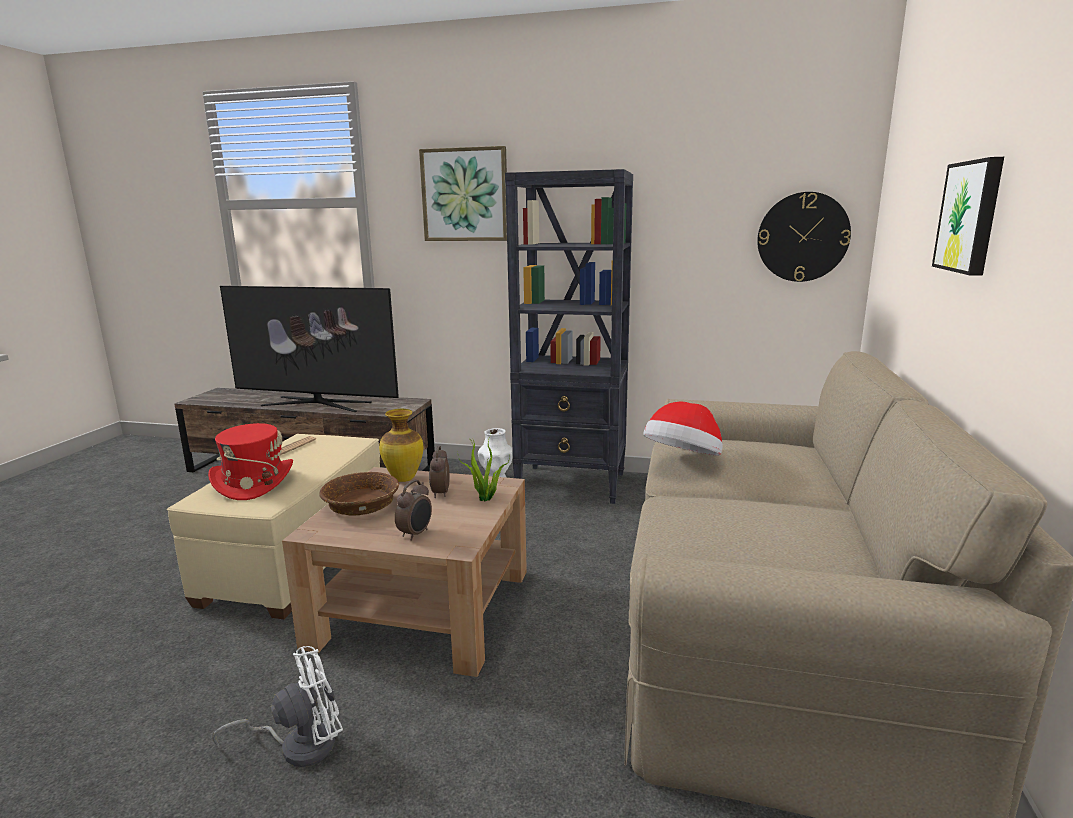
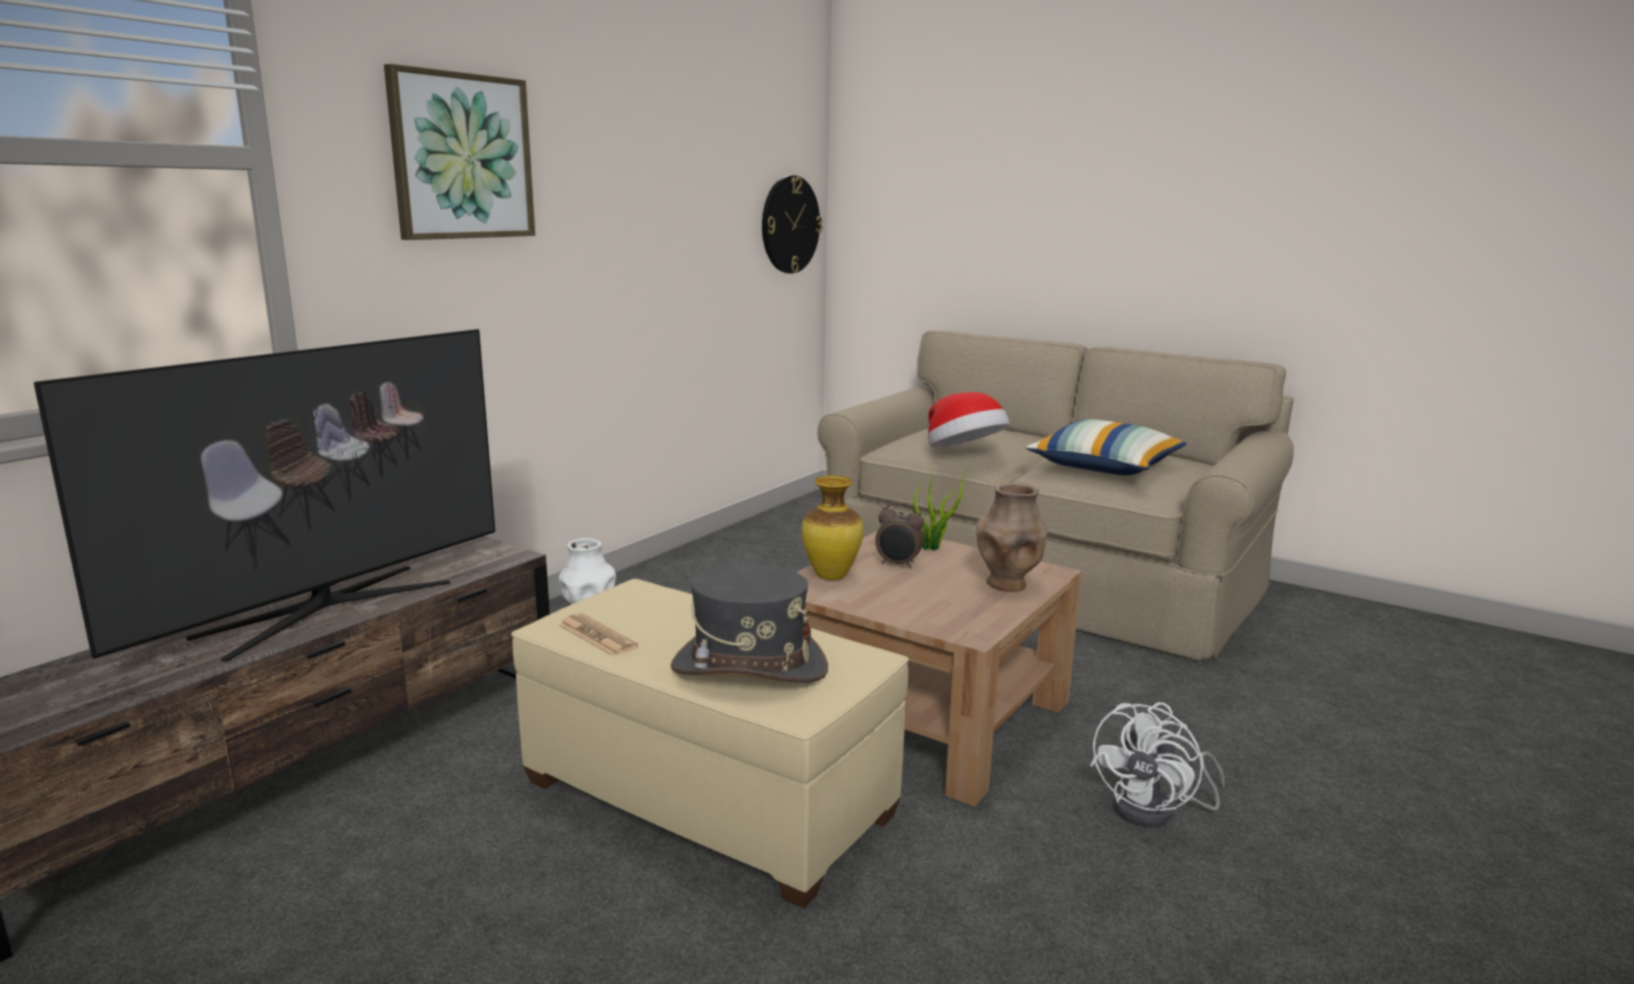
camera: 70 degrees left, 0 degrees up
red hat [208,423,293,500] -> grey hat [671,564,828,683]
white fan [212,646,343,767] -> white fan turned 135 degrees counterclockwise [1090,702,1225,827]
brown bowl [319,472,399,516] -> none
alarm clock [395,480,432,541] -> brown vase [976,482,1047,592]
black bookcase [505,169,633,504] -> none
picture [932,157,1004,275] -> none
none -> pillow [1026,419,1187,475]

